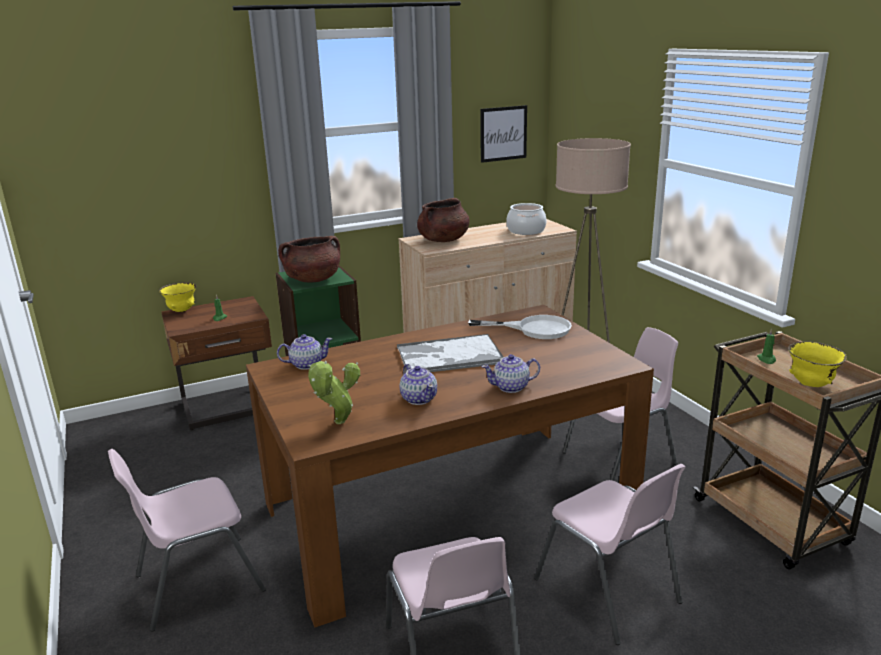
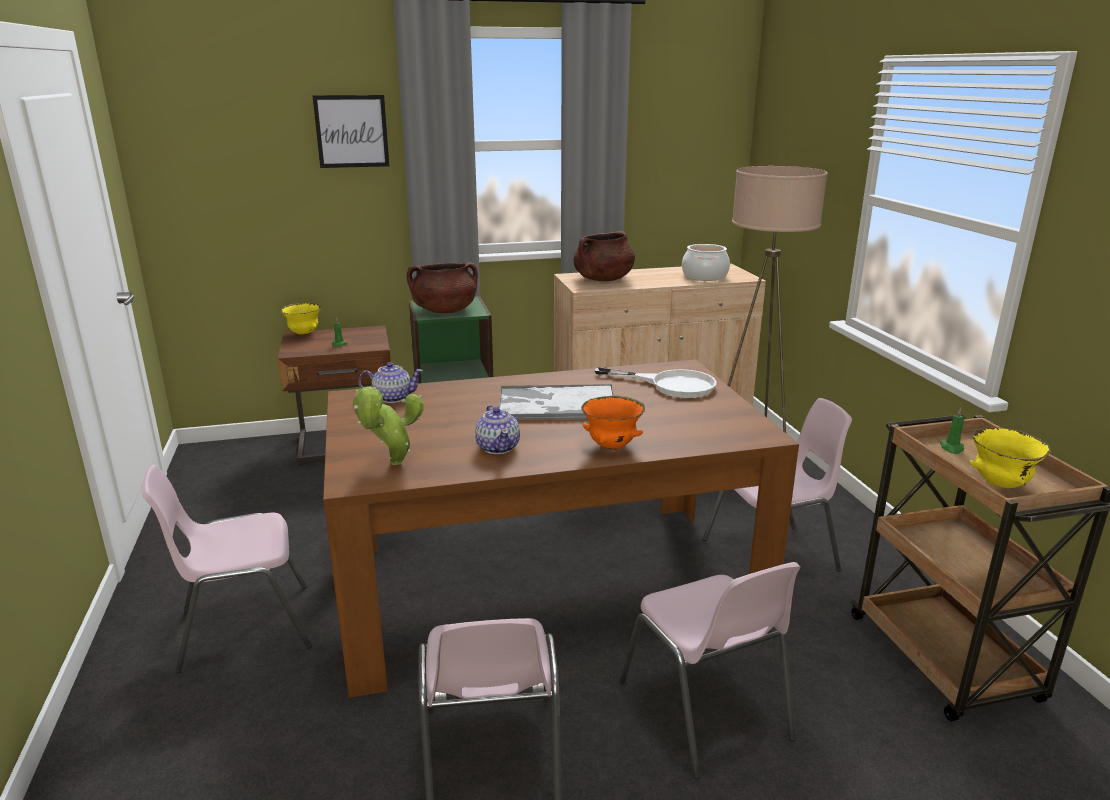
camera: 10 degrees right, 0 degrees up
picture [480,105,527,163] -> picture moved to [312,95,389,168]
teapot [482,354,540,393] -> orange bowl [581,396,645,450]

